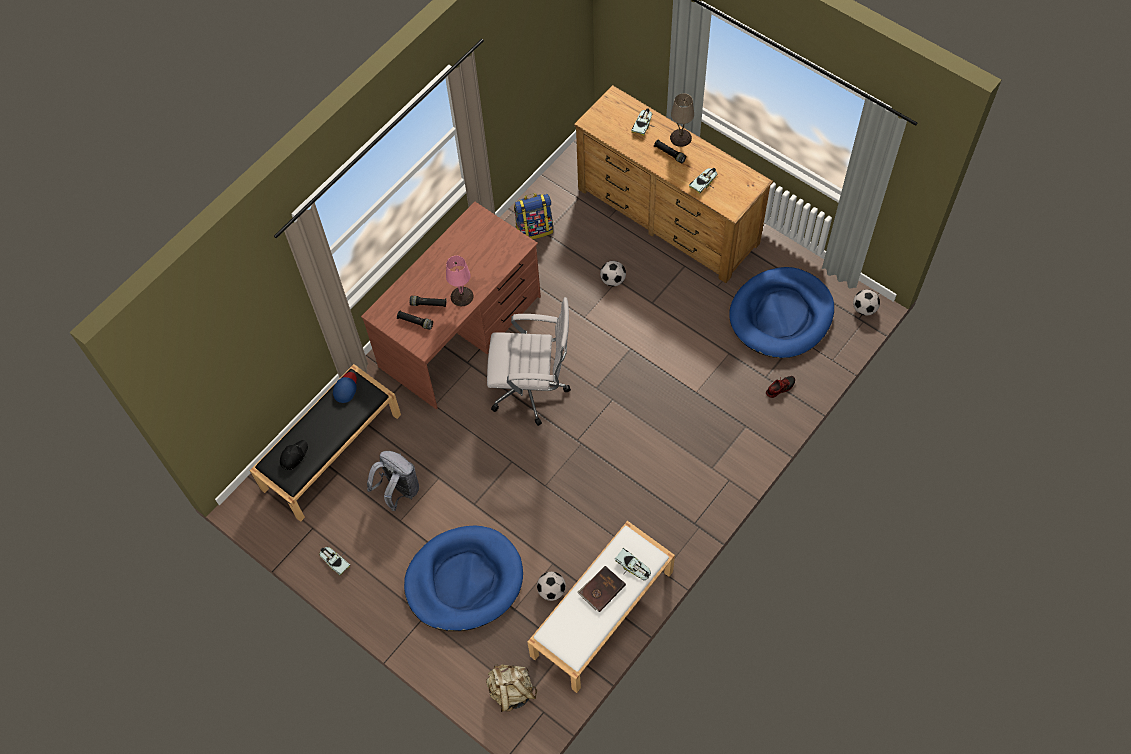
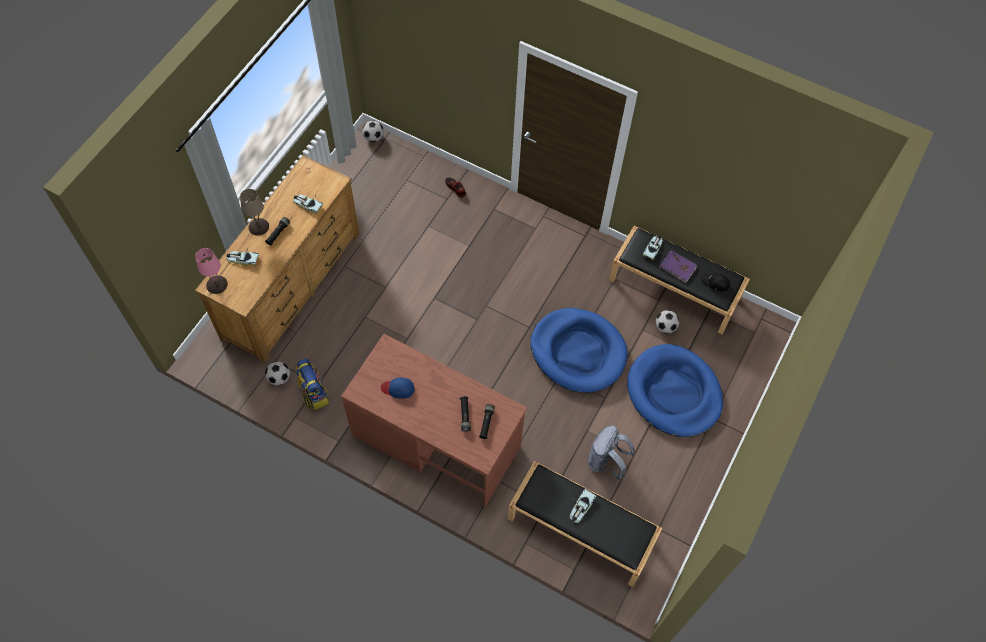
camera: 105 degrees left, 0 degrees up
black cap [280,440,308,470] -> black cap moved to [701,273,730,292]
toy car [319,547,350,576] -> toy car moved to [569,489,596,523]
blue cap [333,372,357,403] -> blue cap moved to [381,378,414,399]
pink table lamp [446,256,474,306] -> pink table lamp moved to [195,248,228,294]
beige backpack [486,664,537,712] -> none
white office chair [487,297,571,426] -> none
white bench [528,521,675,693] -> black bench [609,226,750,334]
brown book [577,566,626,612] -> purple book [659,250,697,283]
football [600,261,626,286] -> football moved to [265,361,290,386]
blue dog bed [729,267,834,358] -> blue dog bed moved to [530,308,628,393]

